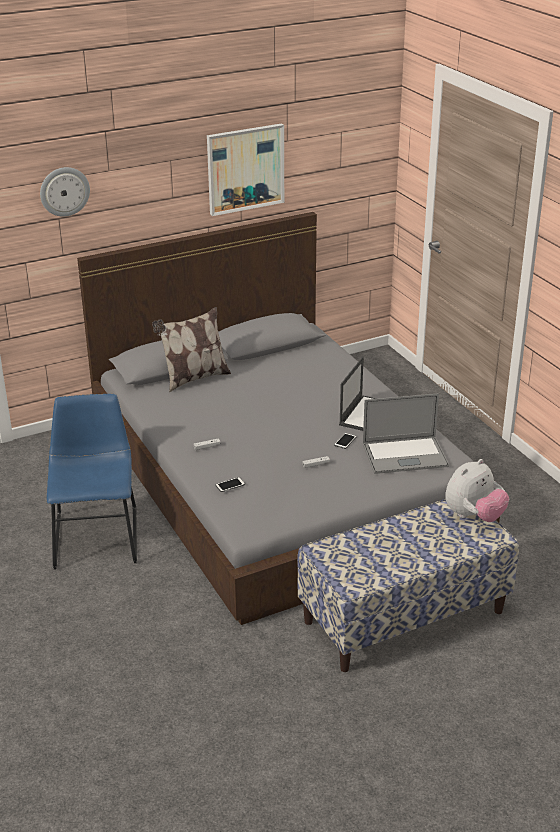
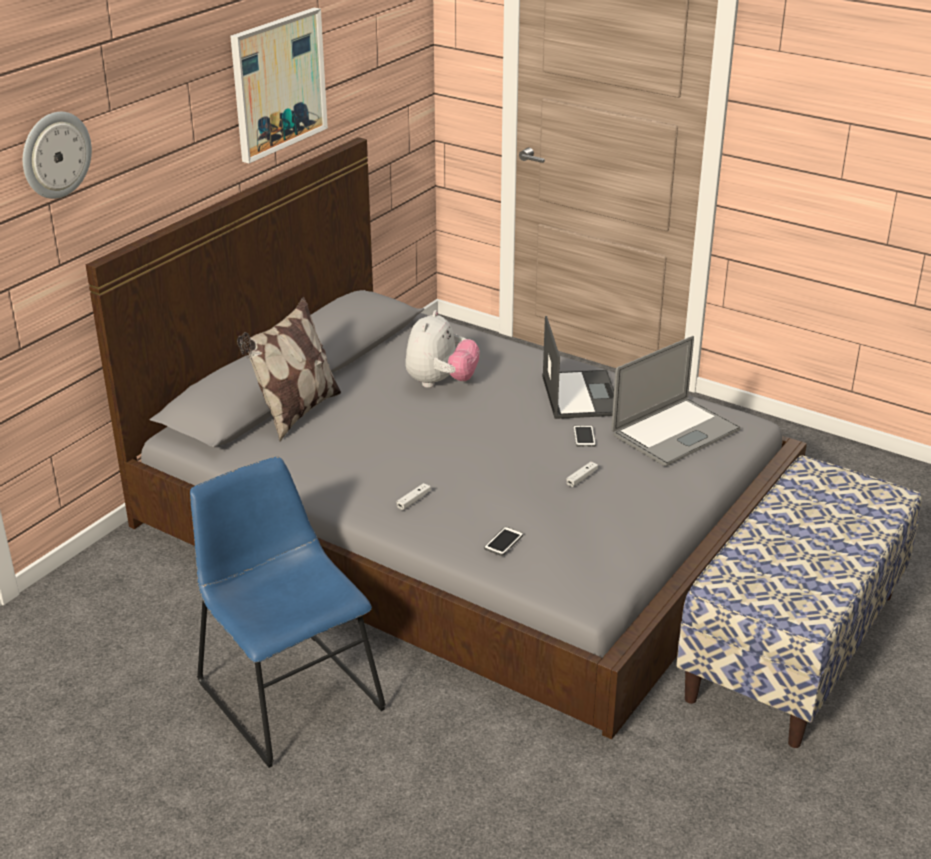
camera: 30 degrees left, 0 degrees up
plush toy [445,459,509,522] -> plush toy moved to [406,310,480,388]

